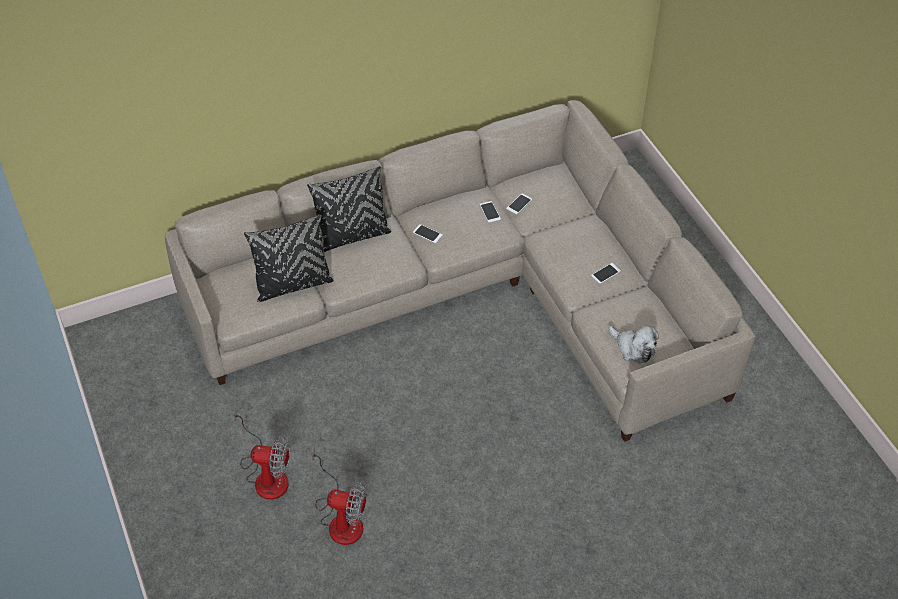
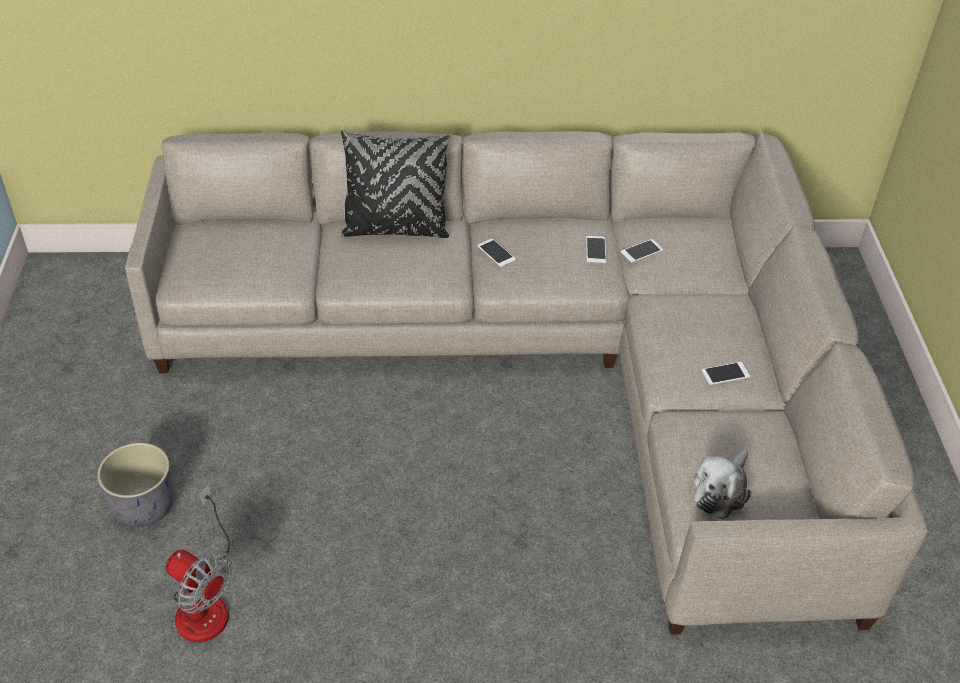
camera: 20 degrees right, 5 degrees down
fan [233,408,290,500] -> grey planter [97,443,175,527]
black pillow [244,214,334,302] -> none
plush toy [608,326,659,363] -> plush toy turned 60 degrees clockwise [692,450,751,520]

